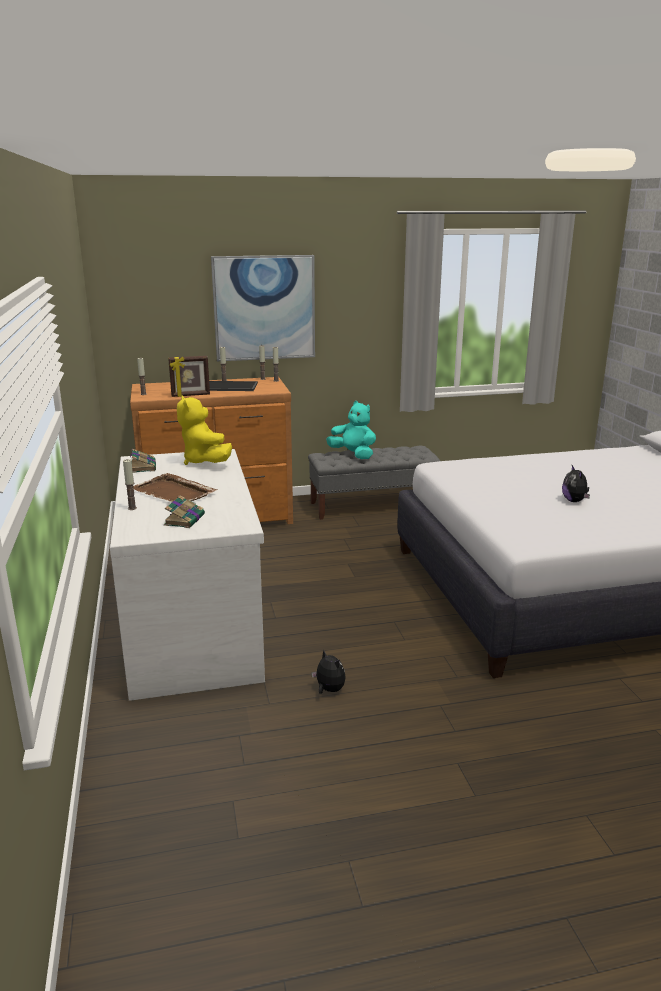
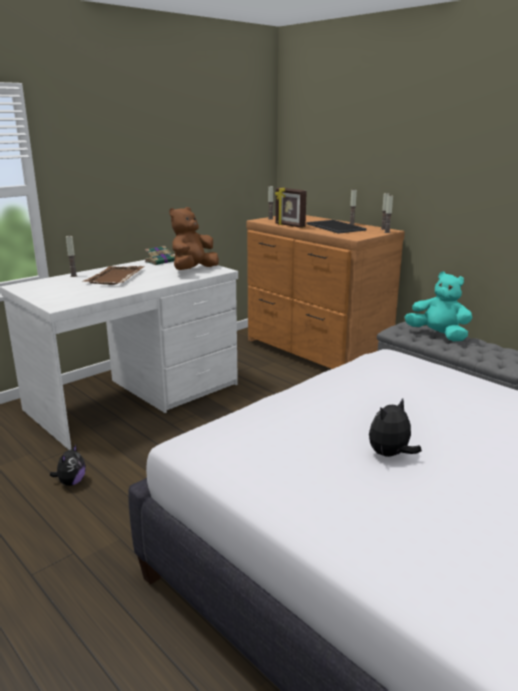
camera: 60 degrees right, 0 degrees up
book [164,495,205,528] -> none
yellow plush toy [177,395,232,465] -> brown plush toy [169,207,219,270]
picture [211,255,315,361] -> none
turquoise plush toy [326,401,376,459] -> turquoise plush toy turned 60 degrees counterclockwise [405,271,472,341]

